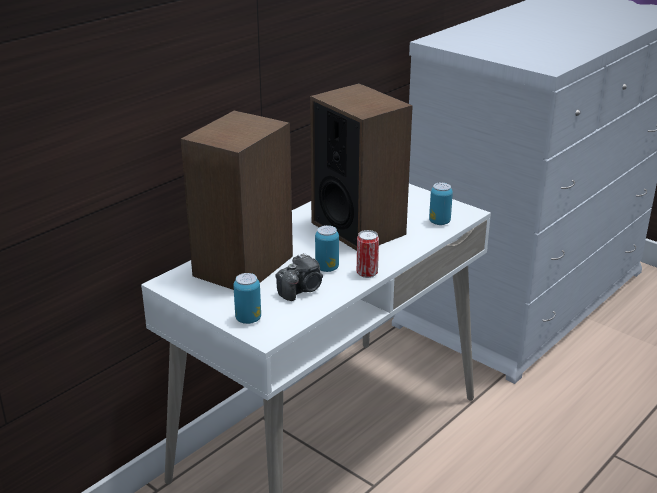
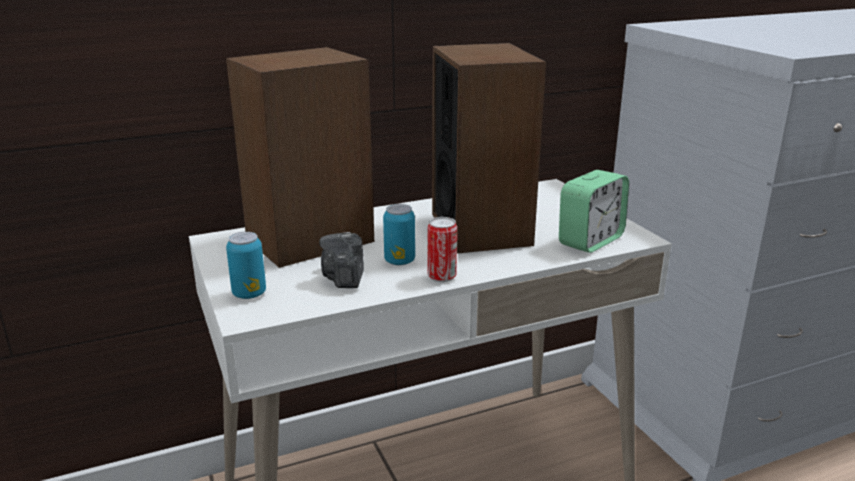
camera: 25 degrees right, 5 degrees down
camera [276,253,323,301] -> camera turned 105 degrees clockwise [319,232,364,288]
can [429,183,453,225] -> alarm clock [559,170,629,253]

